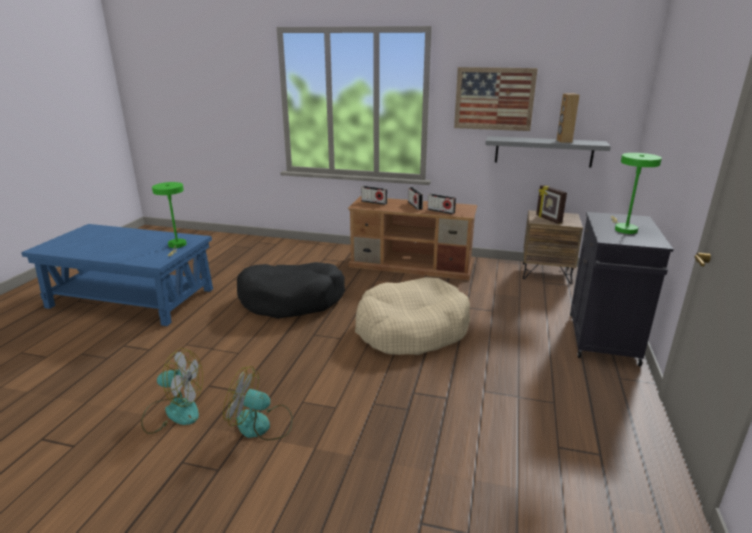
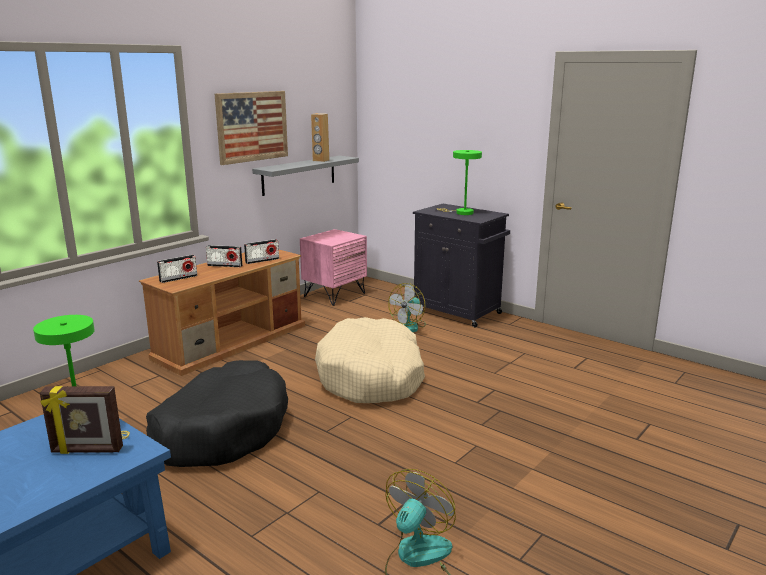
camera: 65 degrees left, 5 degrees down
fan [223,366,293,441] -> fan moved to [388,283,426,332]
brown nightstand [523,210,583,284] -> pink nightstand [300,229,367,306]
picture frame [536,185,567,224] -> picture frame moved to [40,386,123,454]

